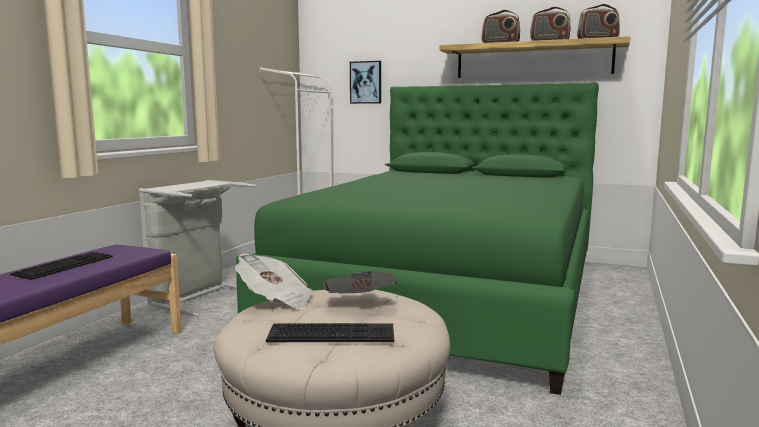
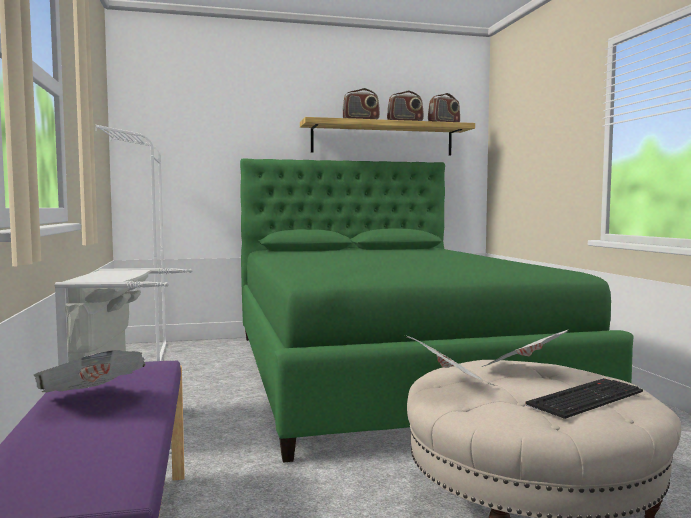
camera: 35 degrees left, 5 degrees down
keyboard [10,252,113,280] -> newspaper [34,350,146,392]
picture [350,61,381,104] -> none

